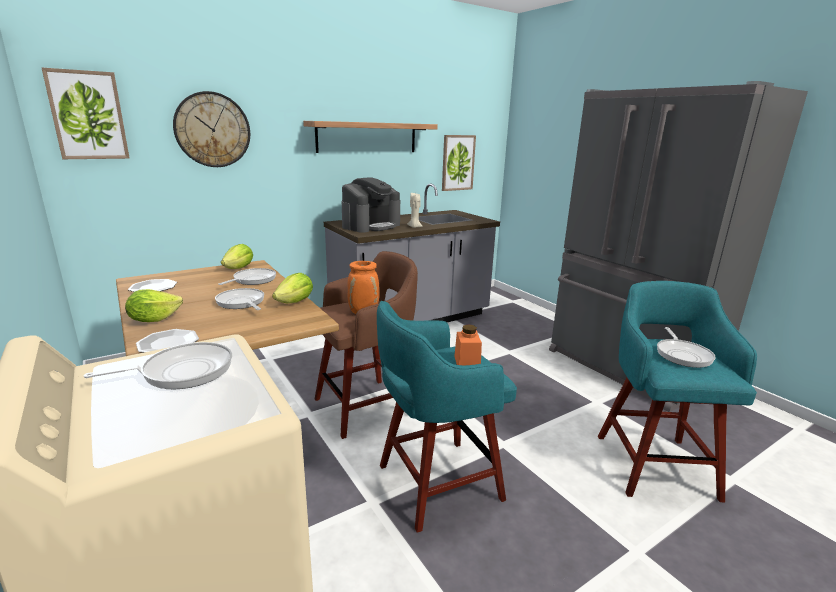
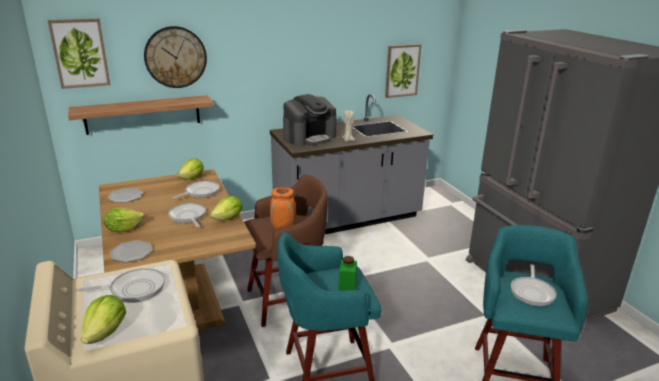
camera: 10 degrees right, 5 degrees up
shelf [303,121,438,153] -> shelf moved to [68,95,214,135]
orange jar [454,324,482,365] -> green jar [338,256,357,291]
none -> lettuce [81,295,126,344]

